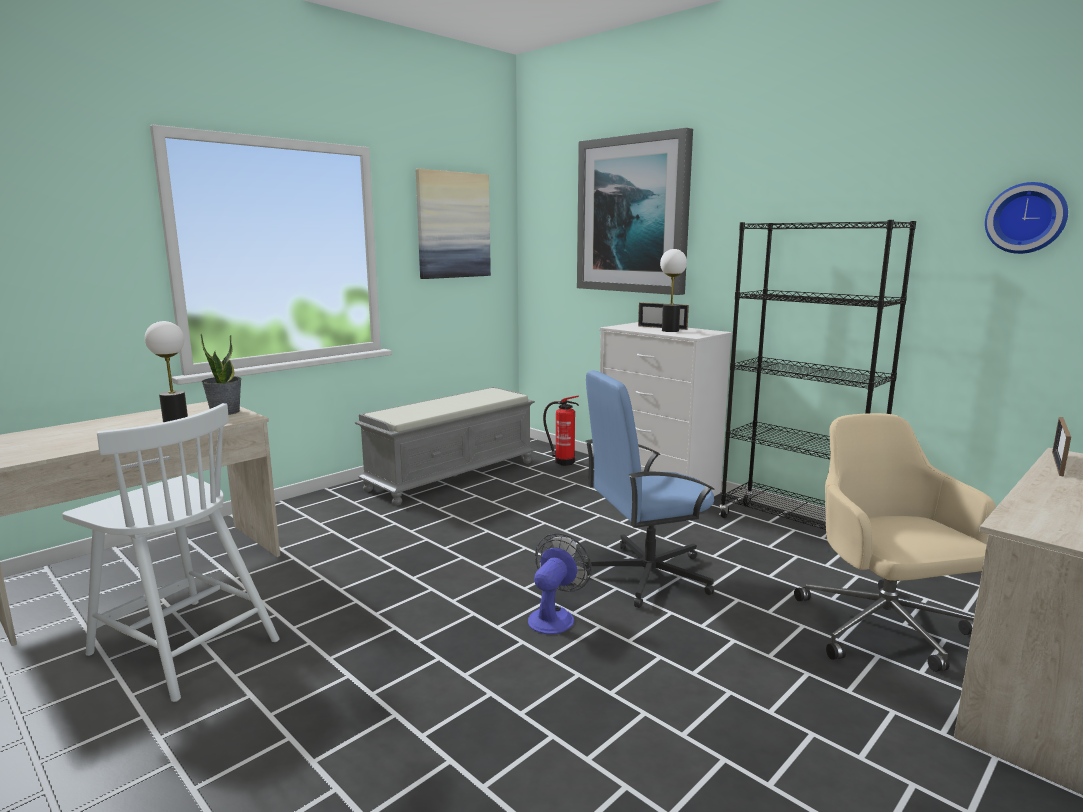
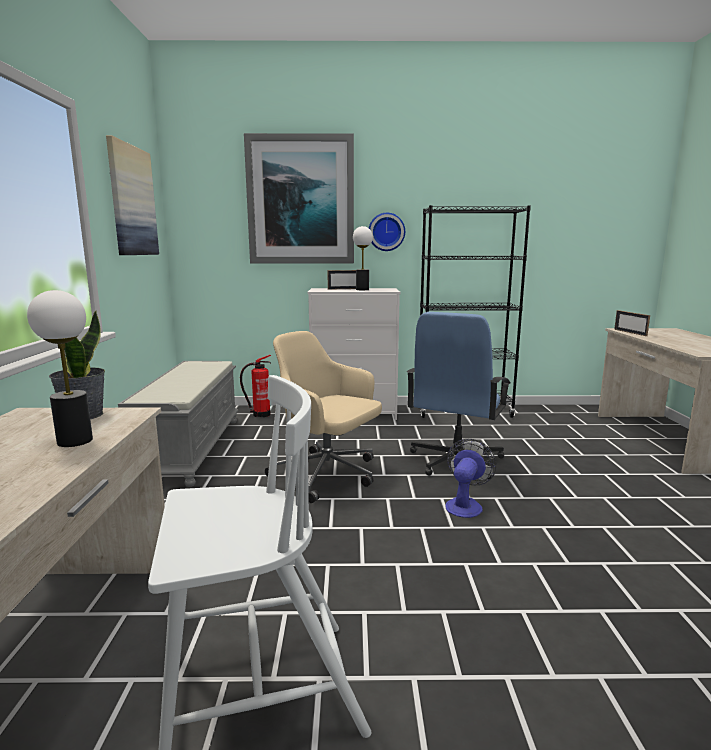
camera: 45 degrees left, 0 degrees up
fan [528,533,592,634] -> fan turned 45 degrees clockwise [445,439,496,518]
beige office chair [794,413,996,672] -> beige office chair moved to [265,331,382,503]
wall clock [985,182,1068,254] -> wall clock moved to [369,213,405,251]

